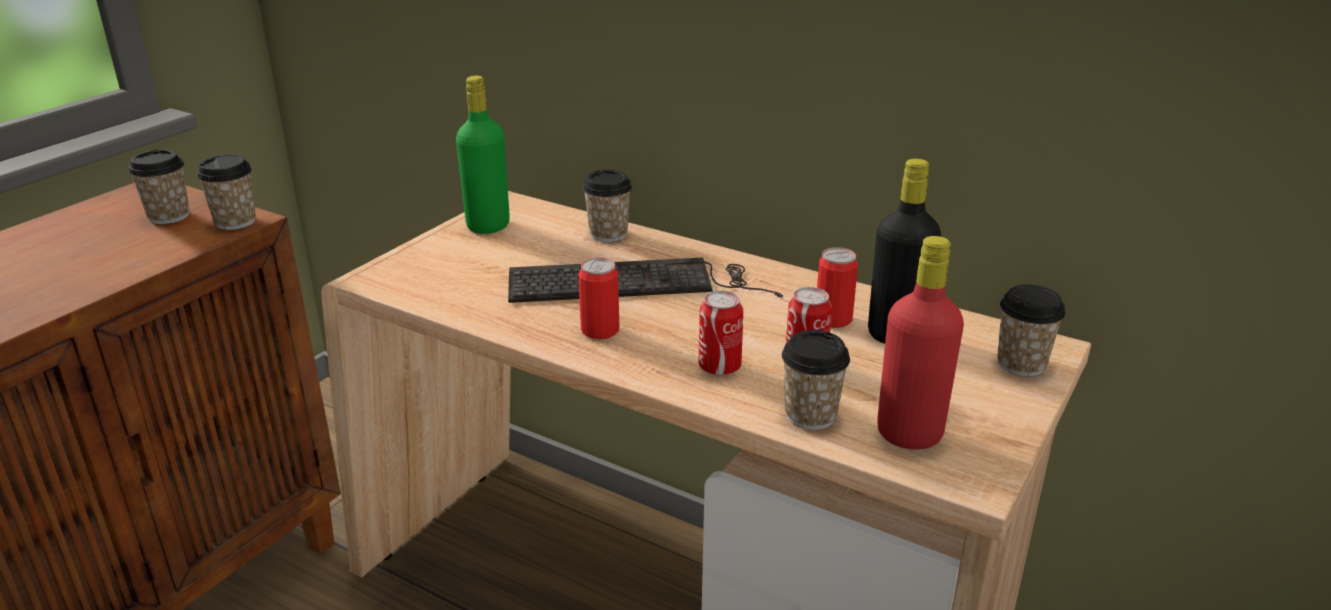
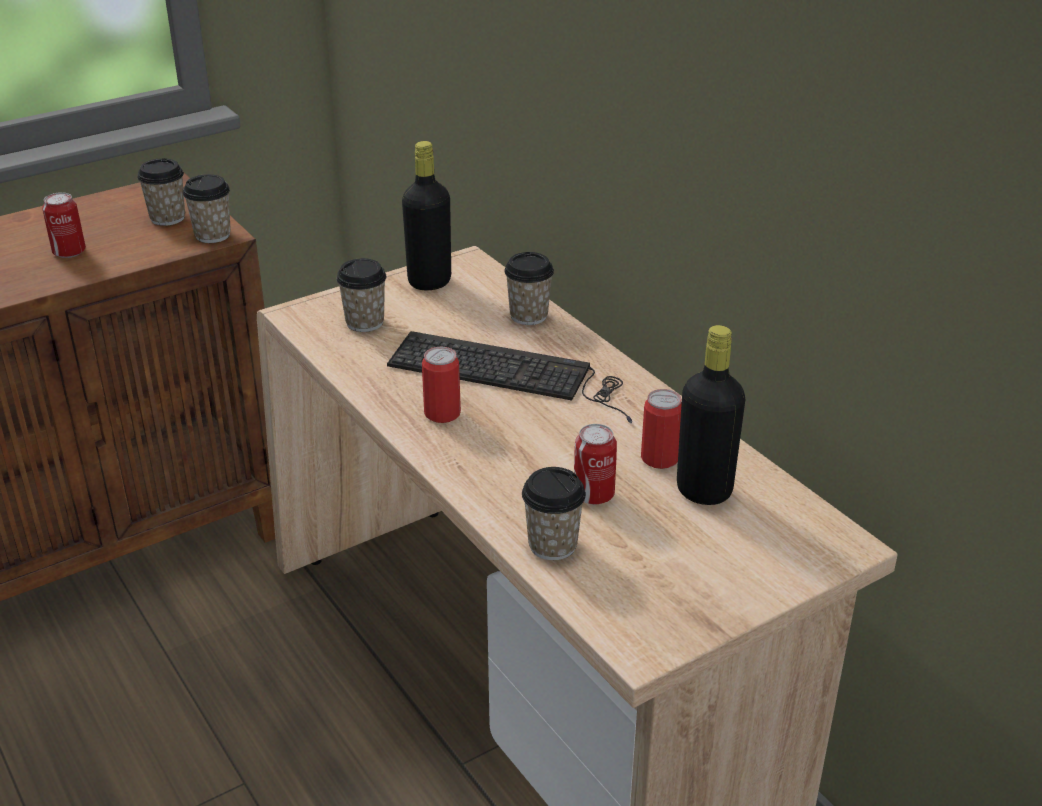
camera: 25 degrees right, 5 degrees up
green bottle [456,76,510,234] -> black bottle [402,141,451,290]
can [698,291,743,376] -> can moved to [42,192,86,258]
red bottle [877,236,964,449] -> none
cup [997,284,1065,376] -> cup moved to [336,258,386,332]

